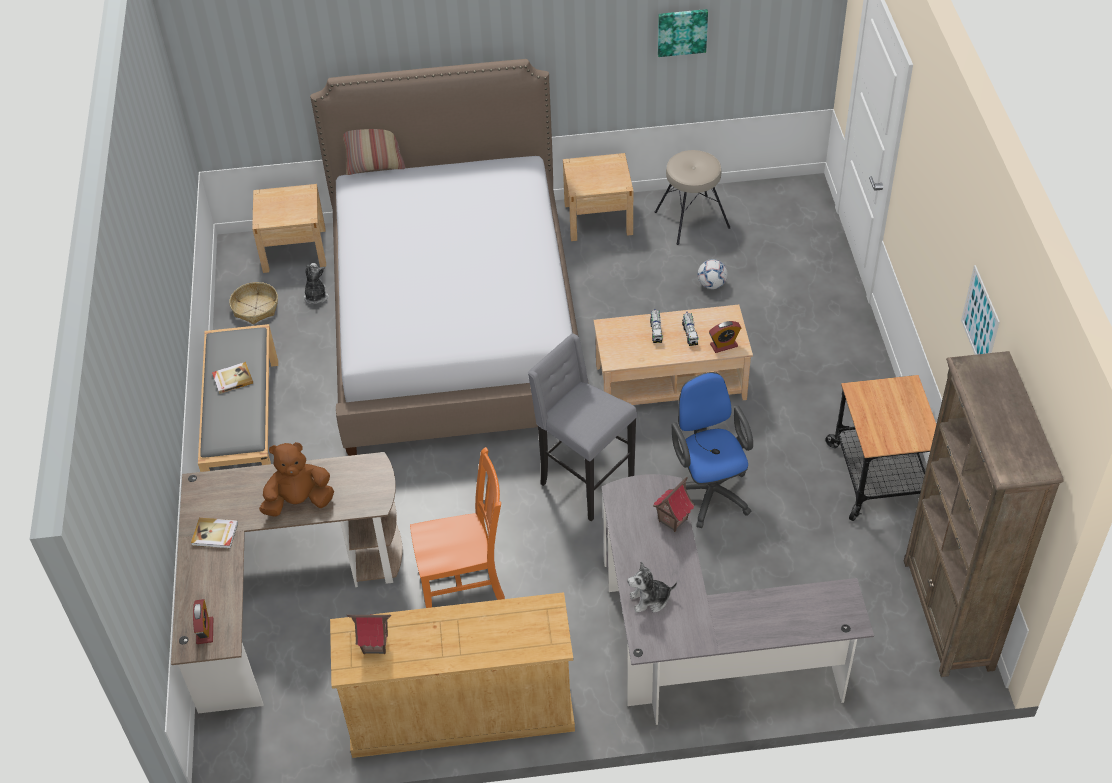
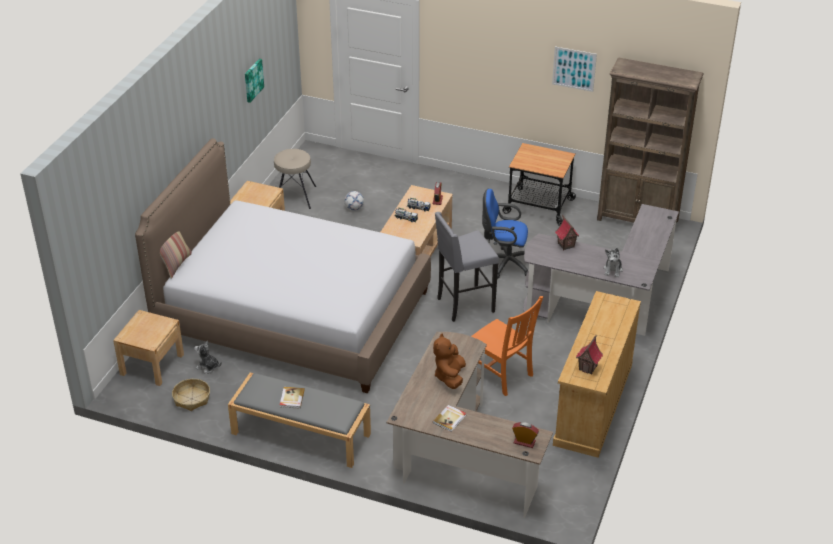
camera: 65 degrees left, 10 degrees down
orange chair [410,447,505,608] -> orange chair turned 120 degrees clockwise [471,296,543,396]

